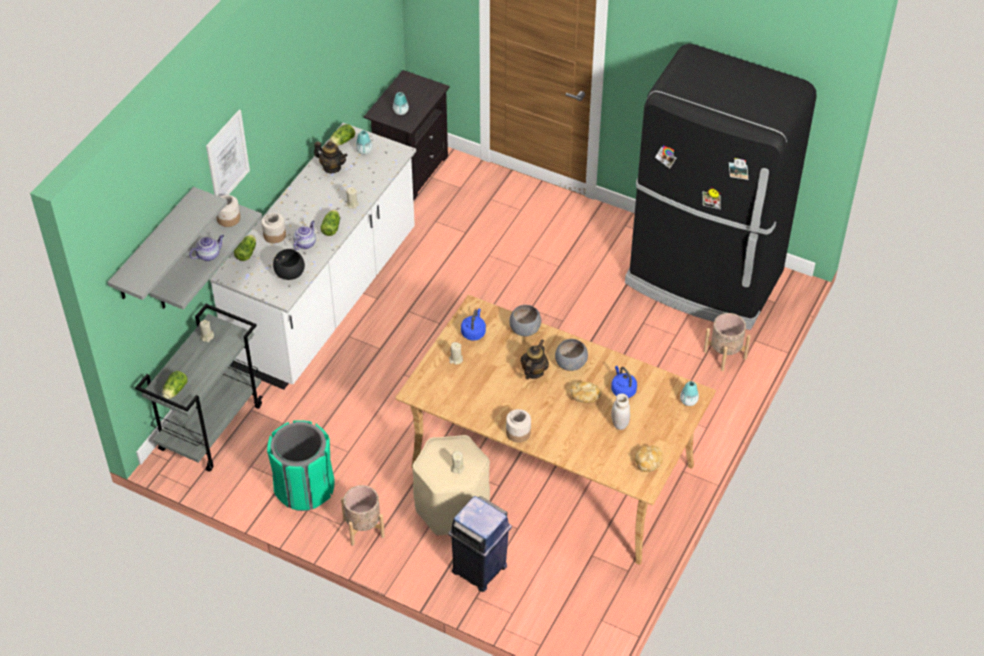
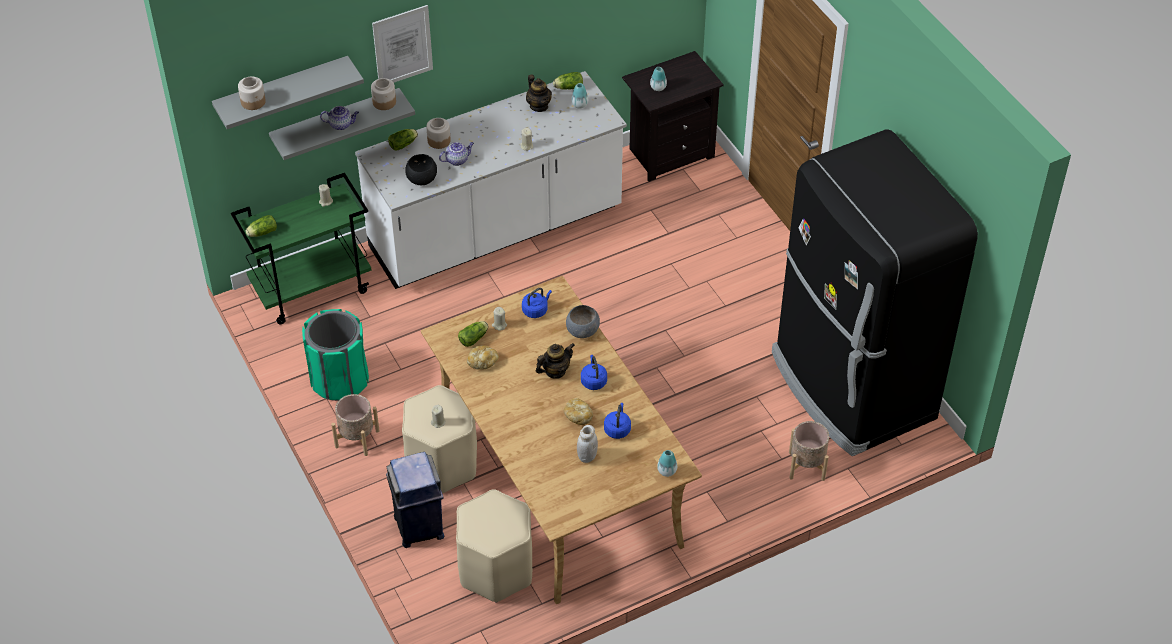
camera: 35 degrees right, 0 degrees up
grey cart [135,304,263,472] -> green cart [231,173,372,325]
lettuce [320,210,340,236] -> lettuce moved to [458,321,488,347]
jar [506,409,531,443] -> jar moved to [238,76,266,110]
grey bowl [555,339,588,371] -> blue kettle [581,355,607,390]
bread [635,446,663,472] -> bread moved to [467,345,499,369]
none -> beige stool [456,489,532,603]

